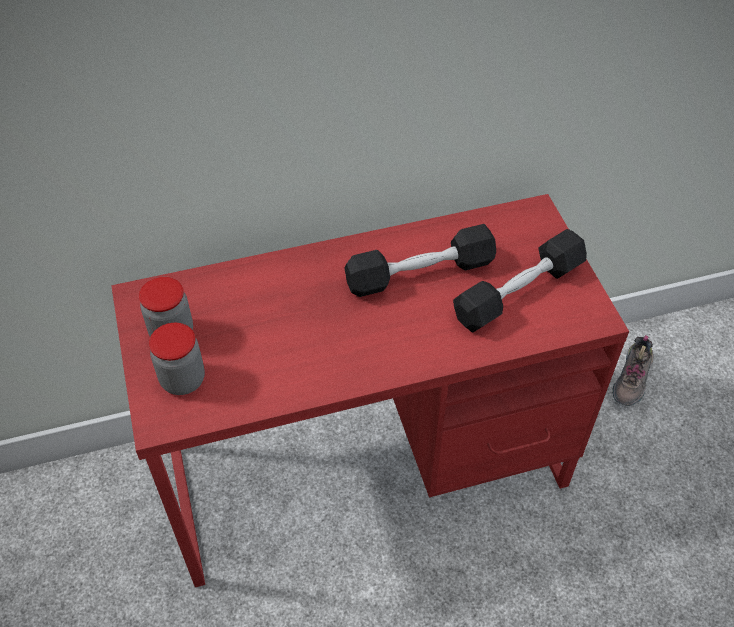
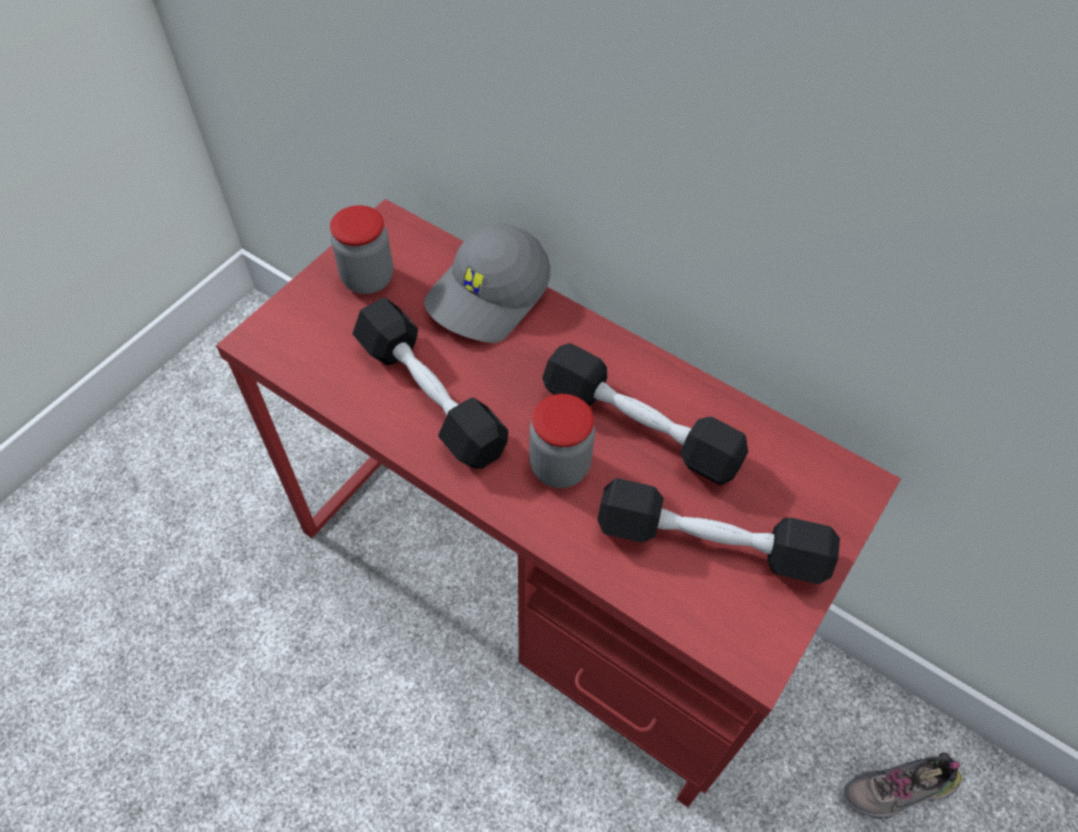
camera: 50 degrees right, 5 degrees up
jar [149,323,205,395] -> jar moved to [529,394,595,488]
none -> black dumbbell [353,297,508,469]
none -> grey cap [424,224,551,343]

